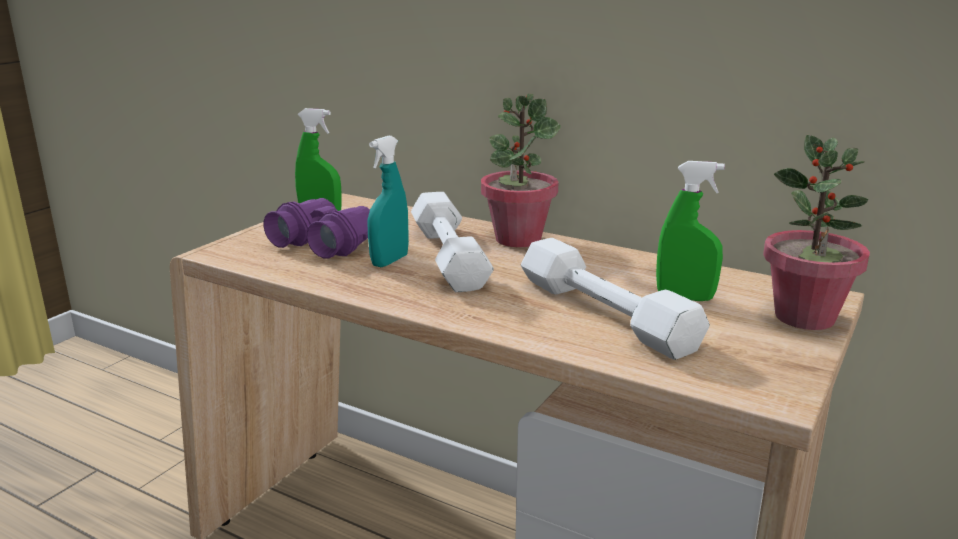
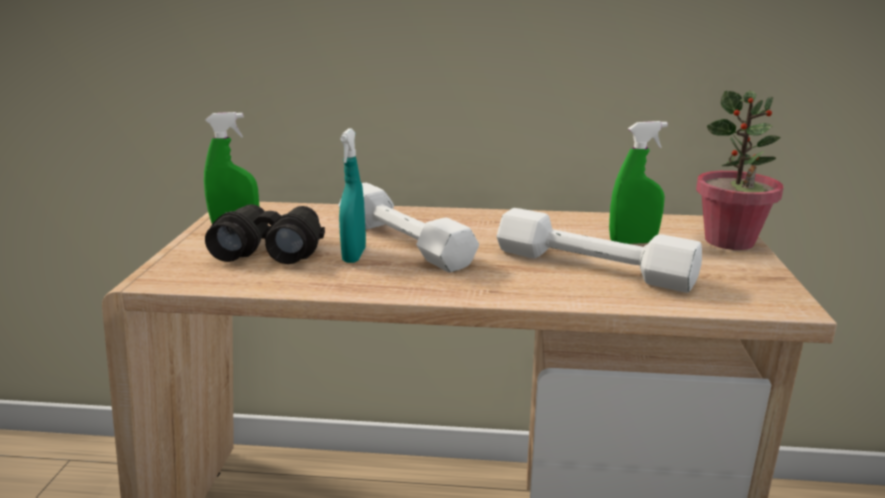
camera: 25 degrees left, 0 degrees up
purple binoculars [264,198,370,259] -> black binoculars [205,204,325,264]
potted plant [481,94,561,247] -> none

